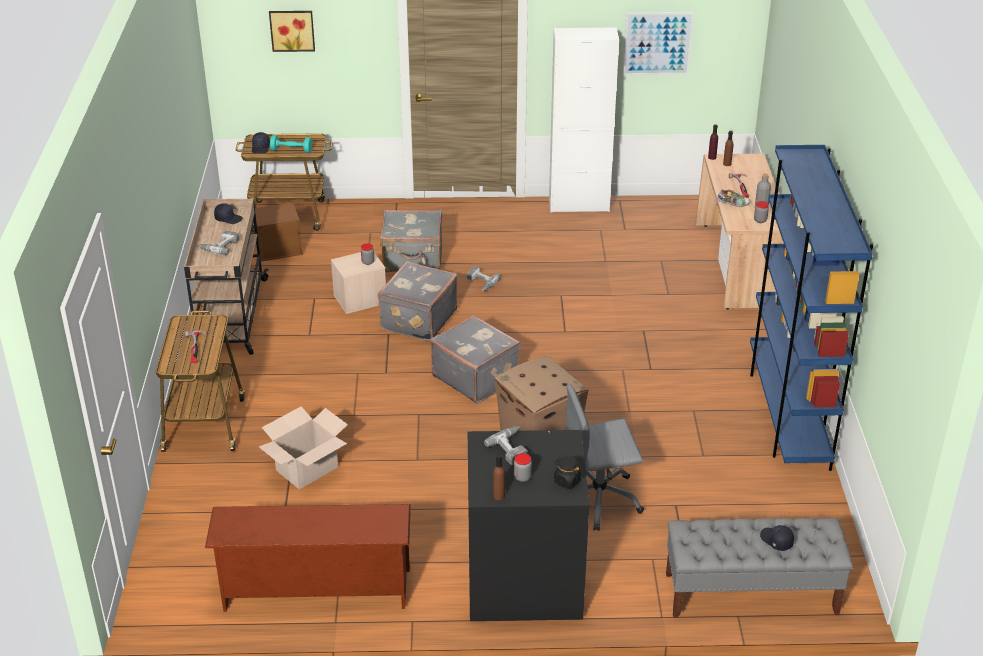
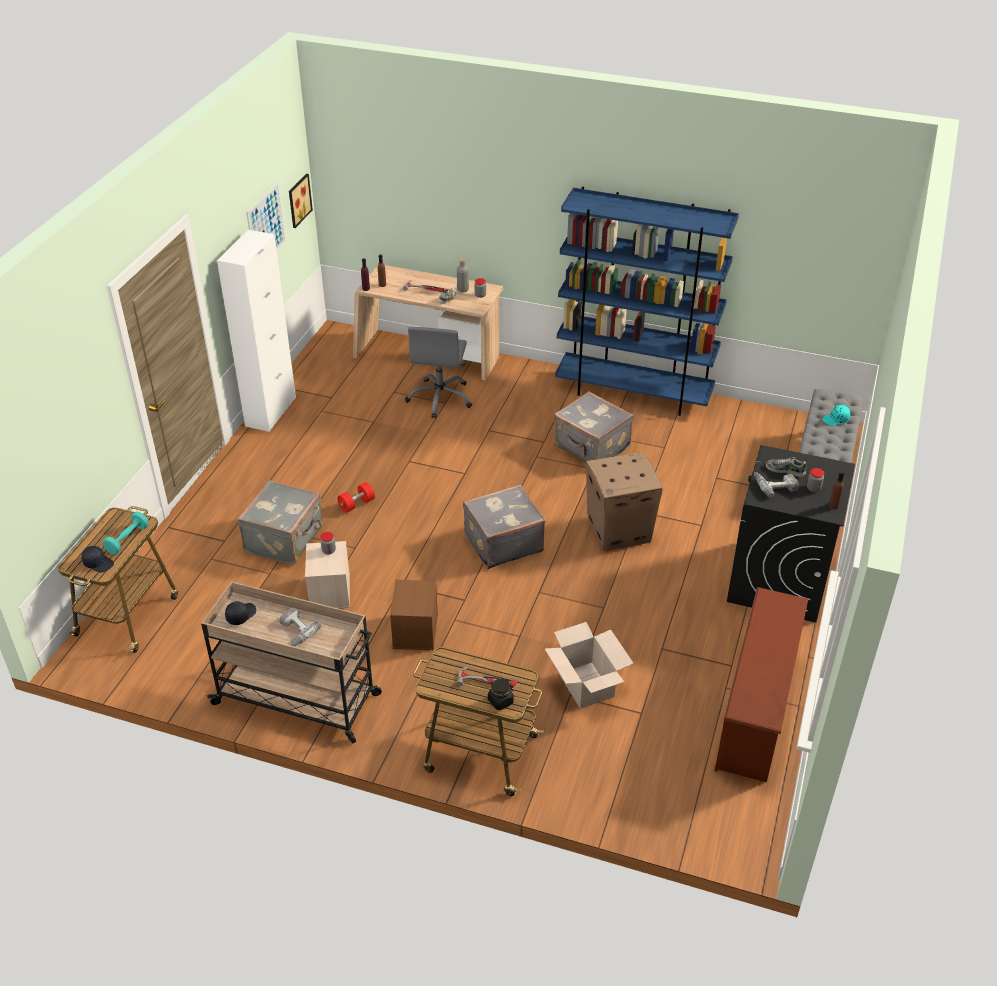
camera: 70 degrees left, 5 degrees up
brown storage box [253,203,303,262] -> brown storage box moved to [390,580,438,650]
picture [269,11,315,52] -> picture moved to [289,174,313,228]
grey suitcase [378,261,457,341] -> grey suitcase moved to [554,392,633,463]
power drill [467,266,501,291] -> red dumbbell [337,482,375,513]
black jar [554,456,581,489] -> black jar moved to [488,679,514,710]
grey office chair [566,384,644,531] -> grey office chair moved to [405,327,472,419]
black cap [760,525,794,551] -> turquoise cap [823,405,850,426]
none -> shoe [766,457,806,477]

